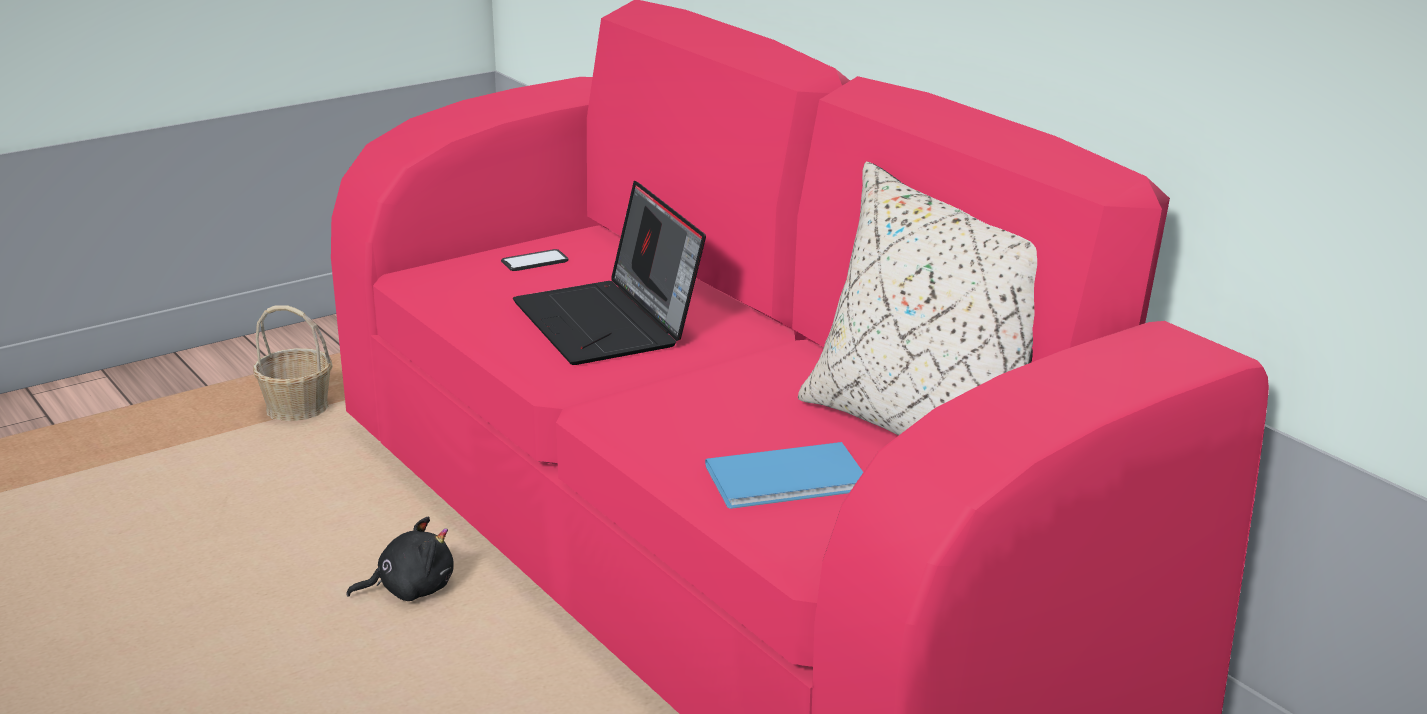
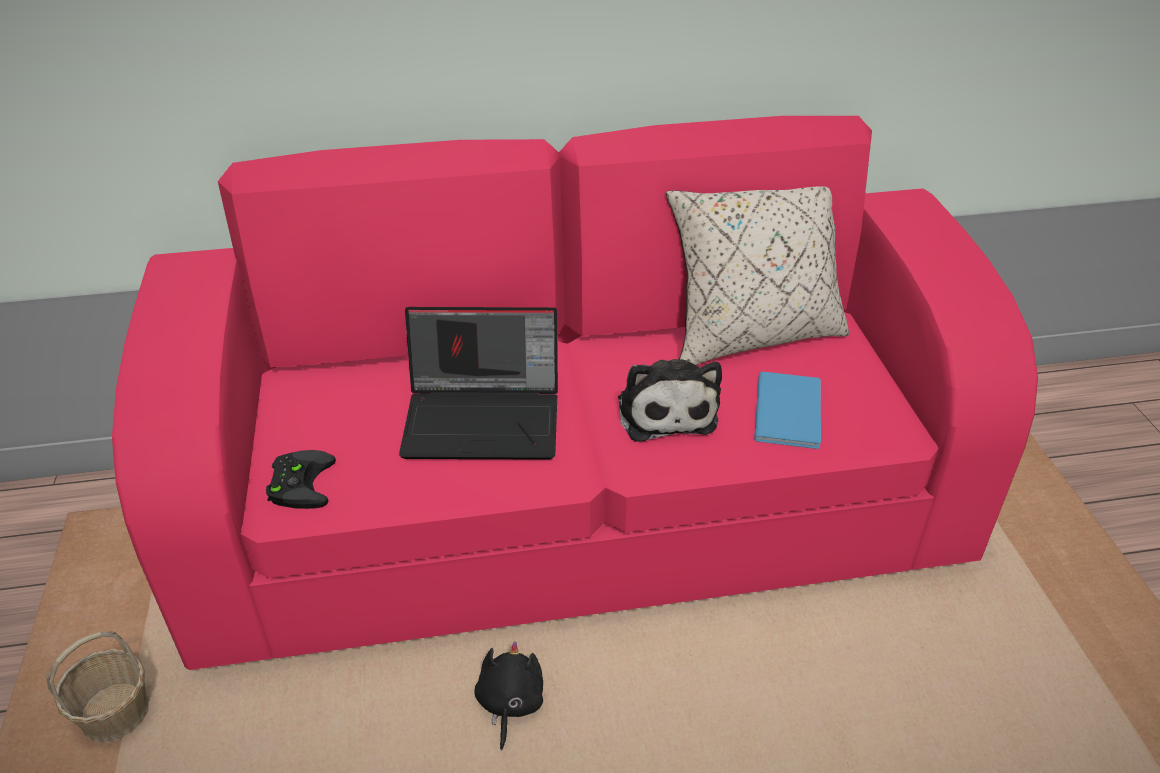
camera: 65 degrees left, 15 degrees up
phone [501,249,569,271] -> none
none -> black game controller [266,450,336,509]
none -> plush toy [618,359,722,442]

